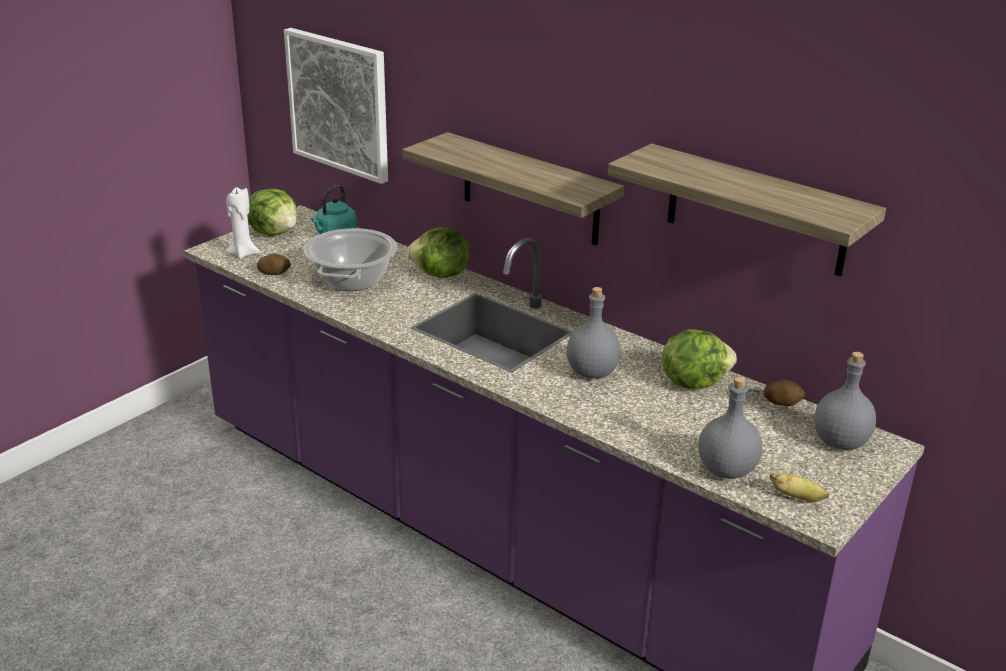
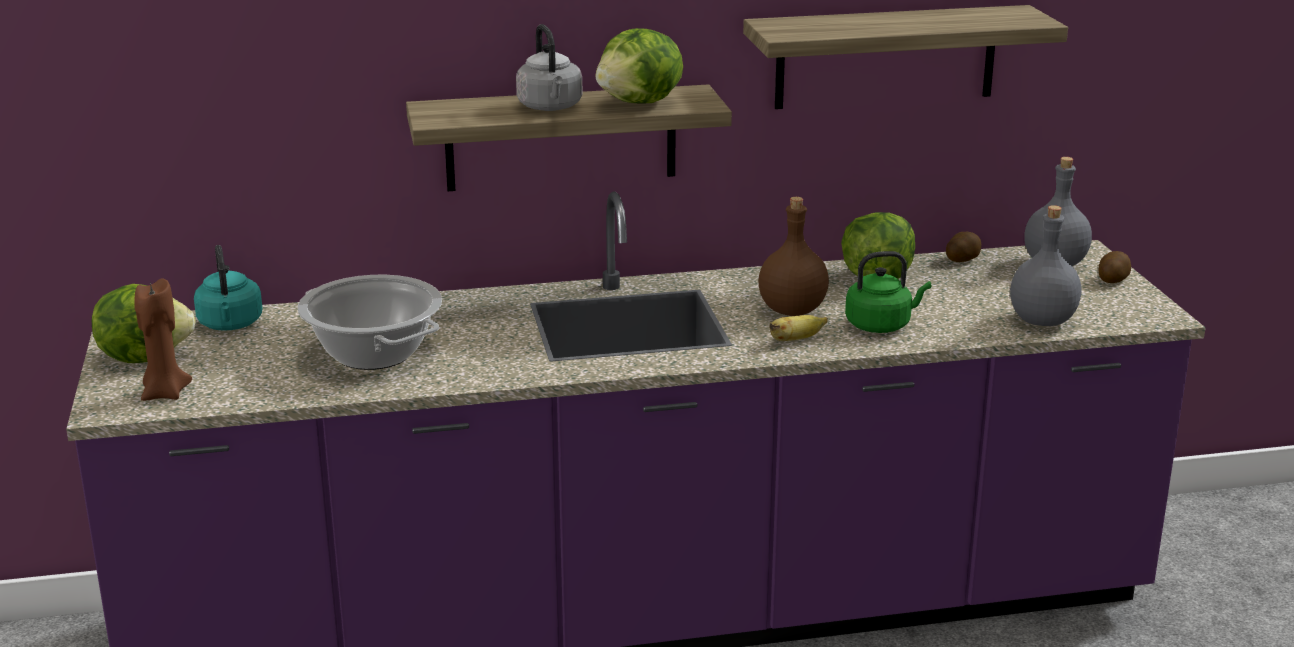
camera: 50 degrees left, 5 degrees down
white candle [225,187,260,259] -> brown candle [134,278,192,401]
potato [257,254,291,275] -> potato moved to [1098,251,1131,283]
picture [284,28,388,184] -> none
lettuce [407,228,470,278] -> lettuce moved to [596,28,683,104]
grey bottle [566,287,621,379] -> brown bottle [758,197,829,316]
banana [770,472,829,502] -> banana moved to [769,315,828,341]
none -> grey kettle [516,24,583,111]
none -> green kettle [845,251,931,333]

